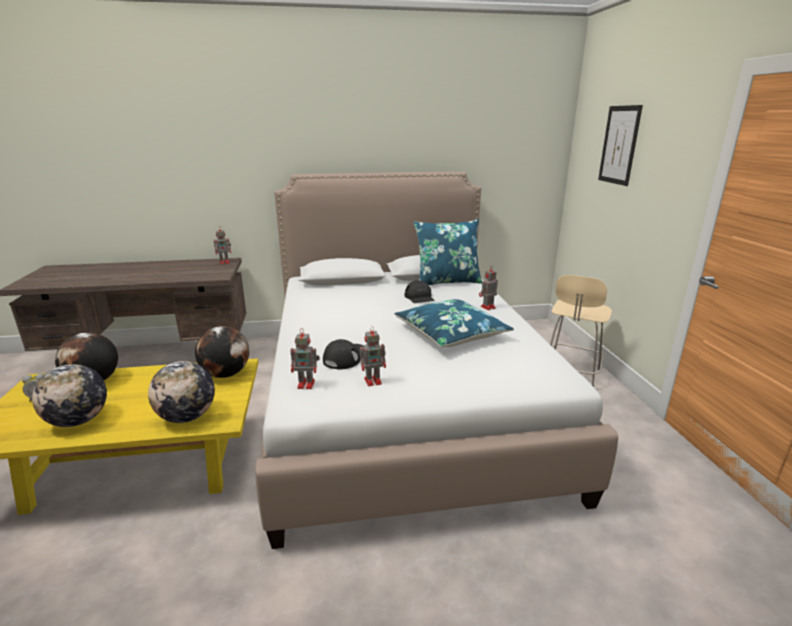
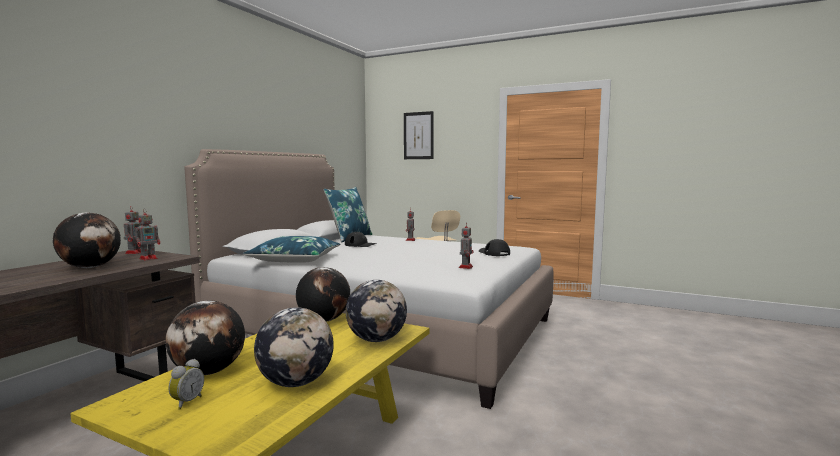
camera: 55 degrees left, 15 degrees down
toy robot [291,328,320,389] -> toy robot moved to [135,209,160,260]
black cap [323,339,363,370] -> black cap moved to [479,239,510,256]
blue pillow [394,299,514,347] -> blue pillow moved to [243,236,340,263]
none -> globe [53,213,121,268]

